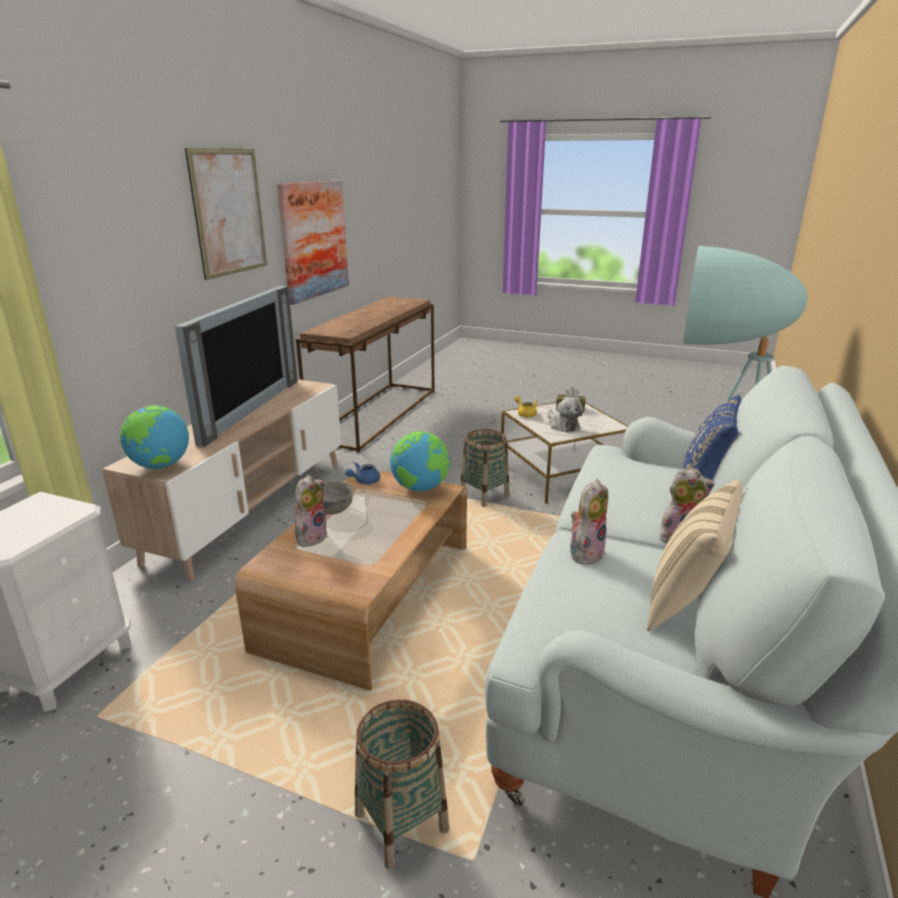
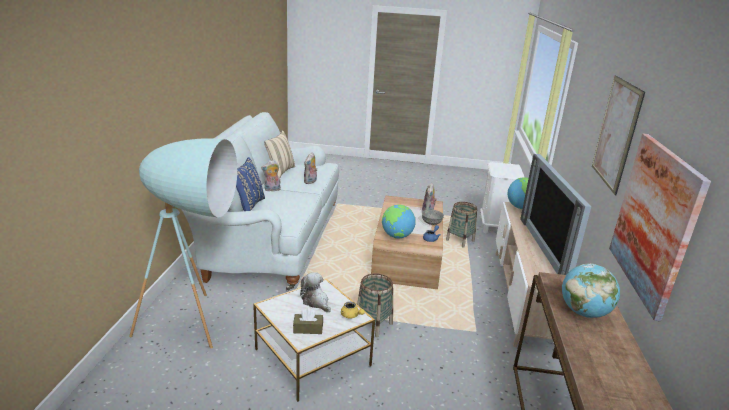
camera: 165 degrees right, 0 degrees up
basket [355,699,449,869] -> basket moved to [446,202,477,248]
none -> globe [562,263,620,318]

